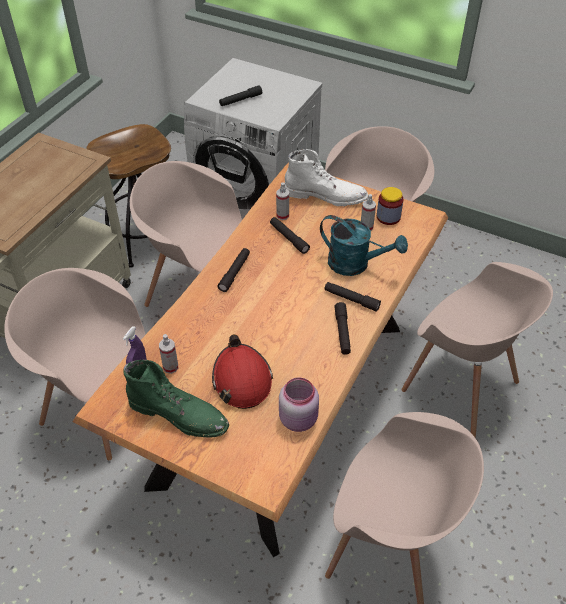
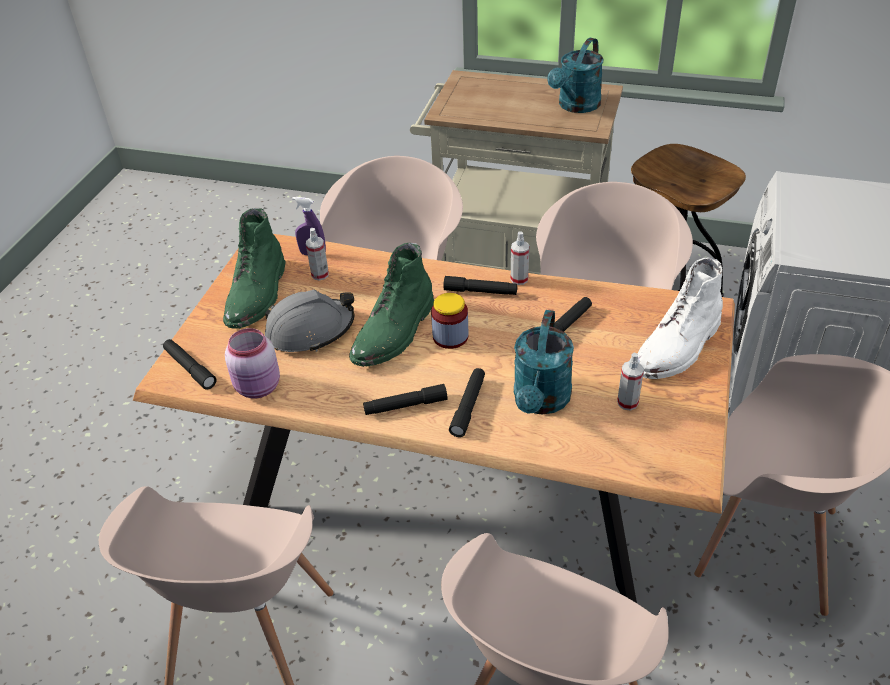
camera: 80 degrees right, 5 degrees down
red hard hat [212,334,273,409] -> grey hard hat [265,290,354,352]
black flashlight [219,85,262,106] -> black flashlight moved to [163,339,217,390]
spray bottle [276,183,289,220] -> spray bottle moved to [511,231,529,285]
white boot [285,149,368,207] -> white boot turned 45 degrees clockwise [638,258,723,379]
jar [377,187,404,225] -> jar moved to [431,293,469,349]
none -> green boot [349,243,434,367]
none -> turquoise watering can [547,38,603,113]

